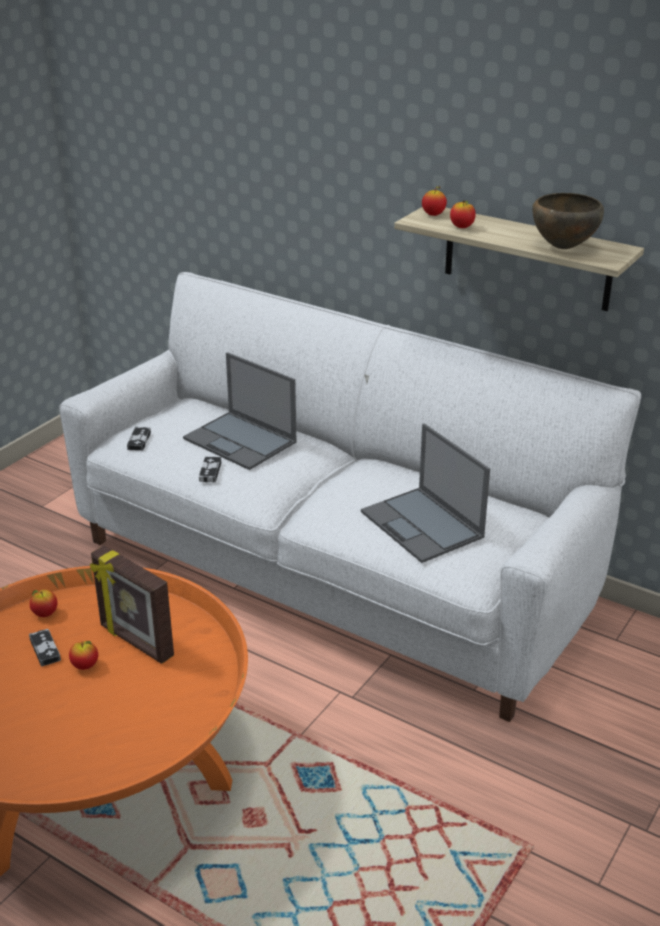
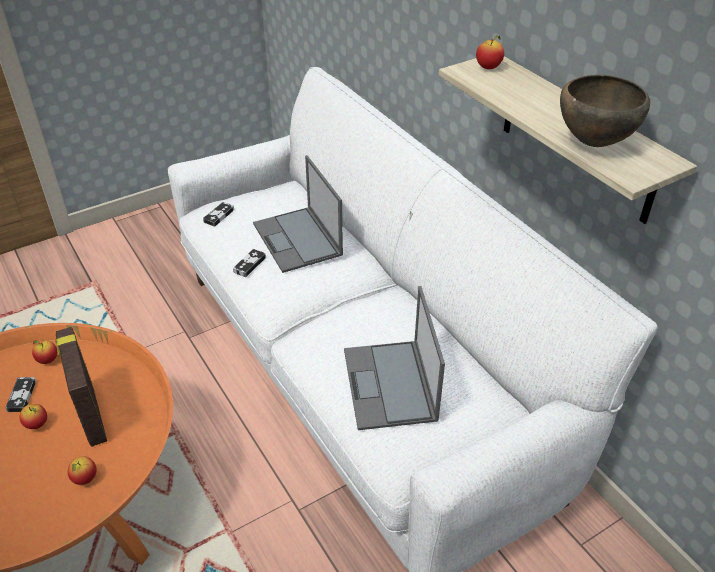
camera: 25 degrees right, 10 degrees up
apple [450,201,476,228] -> apple moved to [68,456,97,485]

